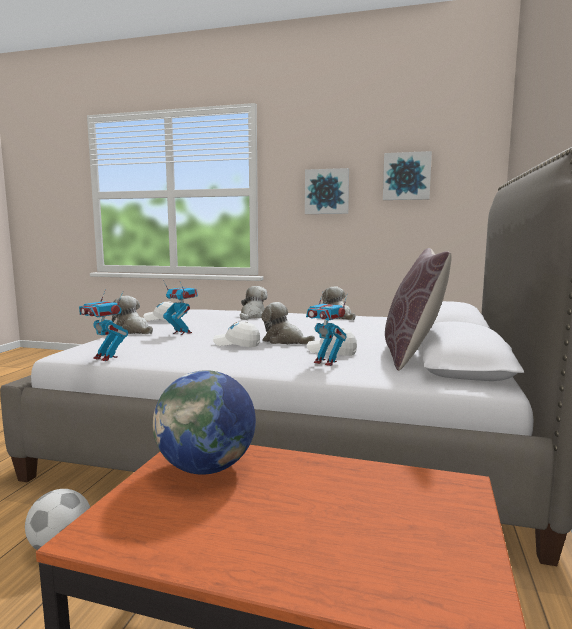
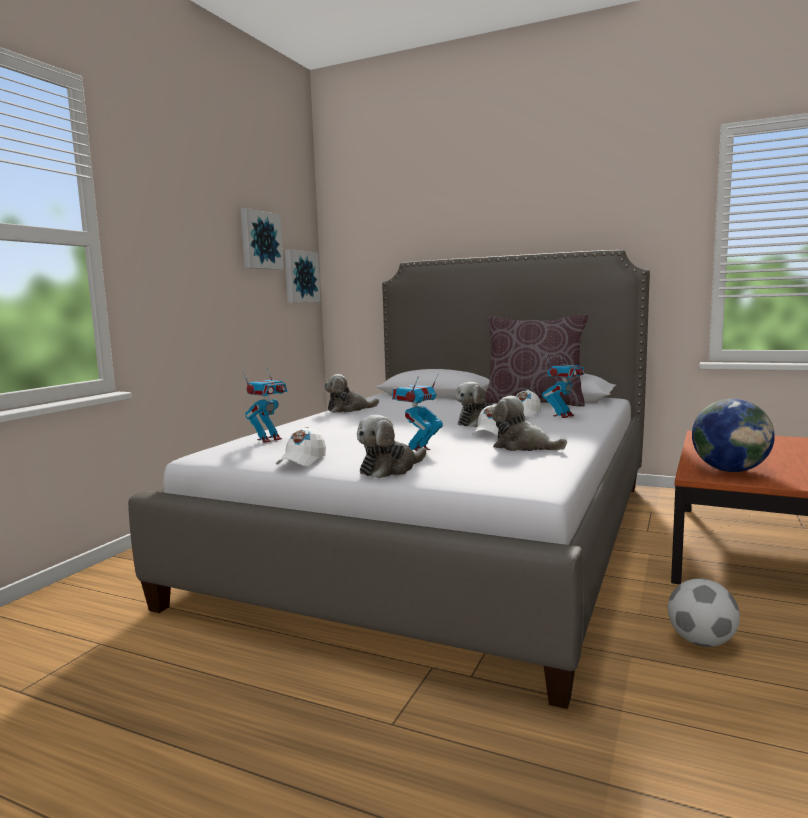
camera: 80 degrees left, 0 degrees up
toy robot [79,289,128,361] -> toy robot moved to [243,368,287,443]
plush toy [240,286,268,320] -> plush toy moved to [492,396,567,451]
picture [305,168,349,214] -> picture moved to [285,249,321,303]

